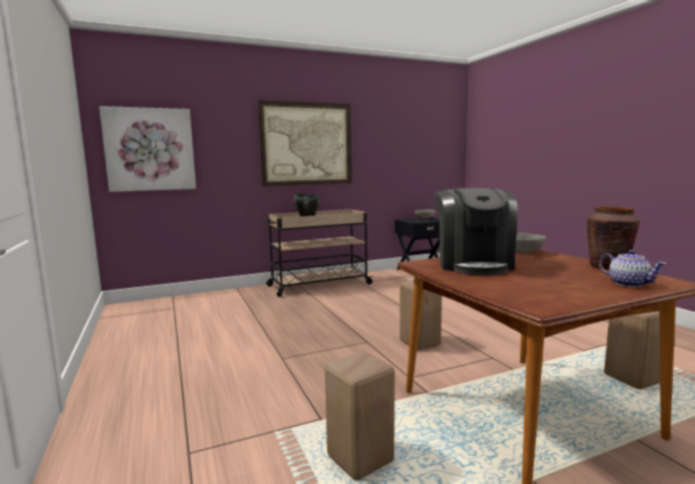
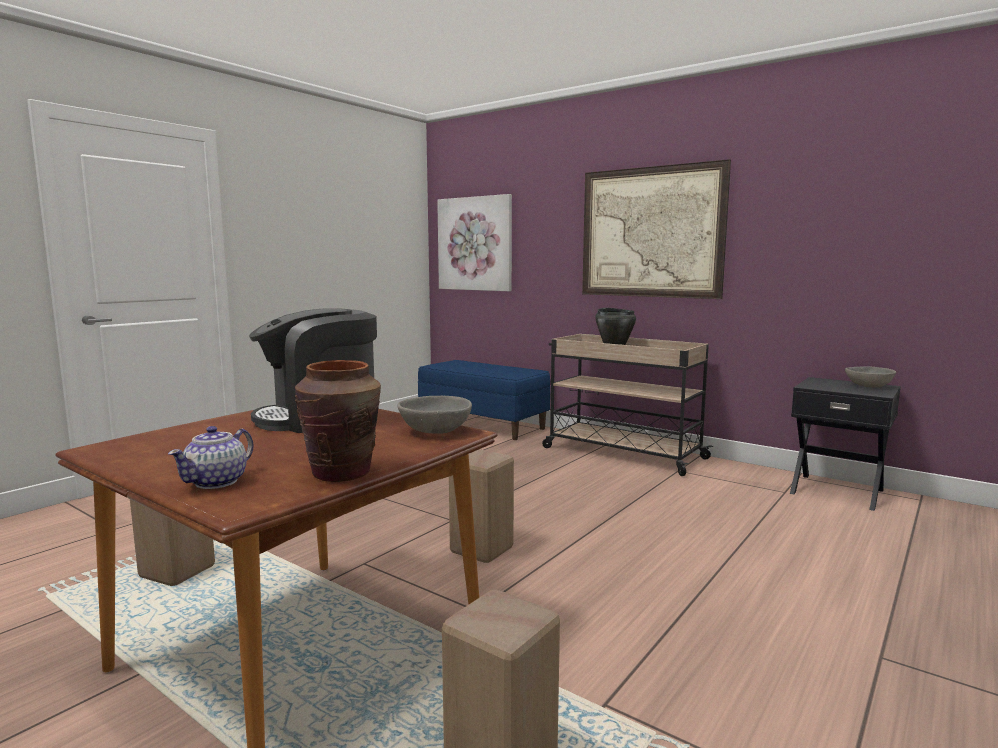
camera: 60 degrees right, 0 degrees up
none -> blue bench [418,360,550,440]

